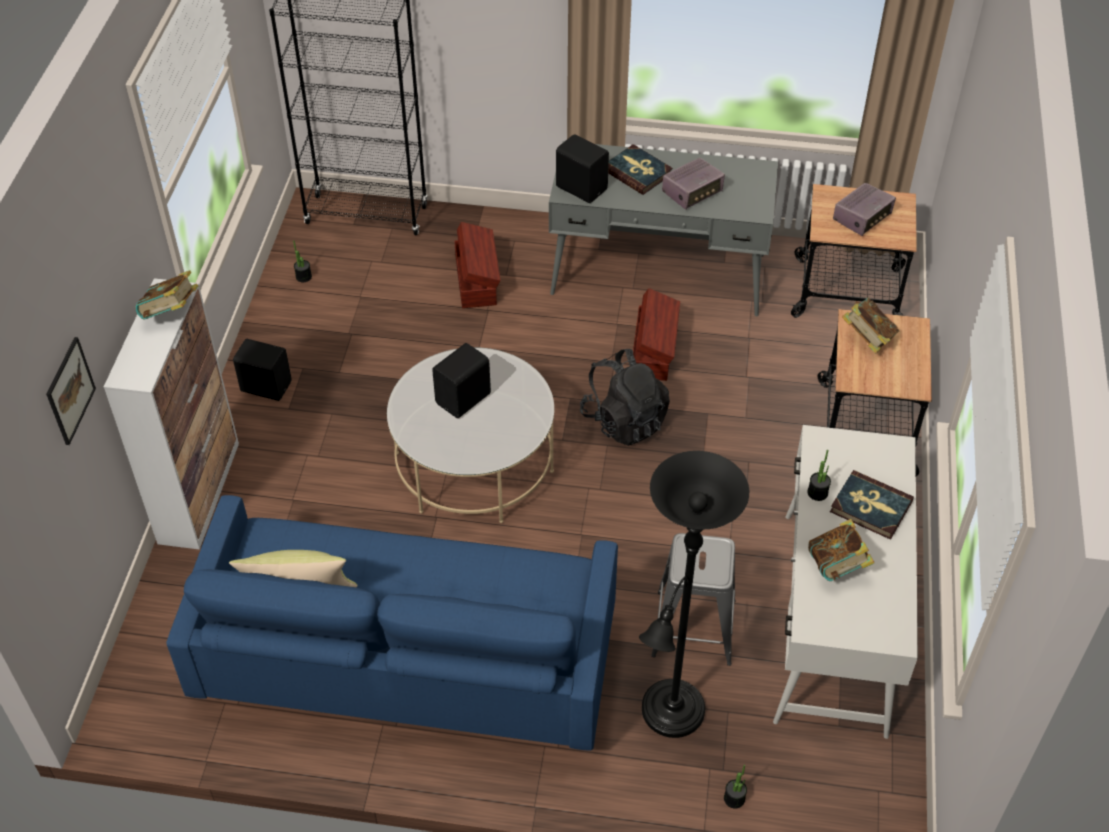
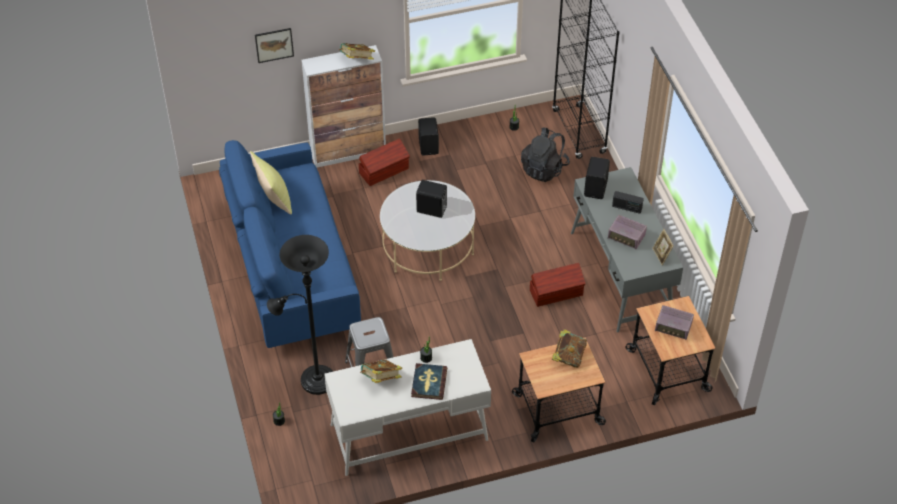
camera: 65 degrees right, 0 degrees up
brown storage box [454,222,501,308] -> brown storage box moved to [359,138,410,186]
black backpack [580,349,670,446] -> black backpack moved to [521,128,570,182]
book [608,144,673,195] -> radio [612,191,644,214]
none -> picture frame [652,229,674,266]

